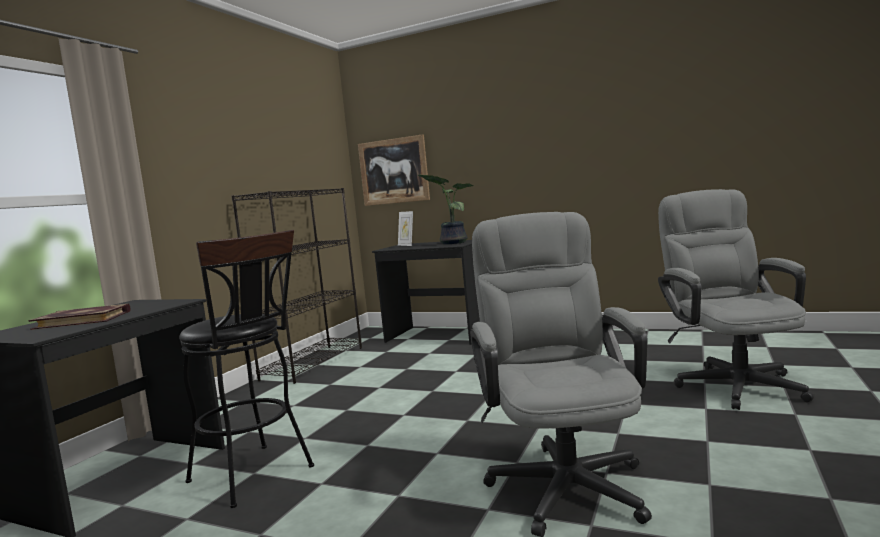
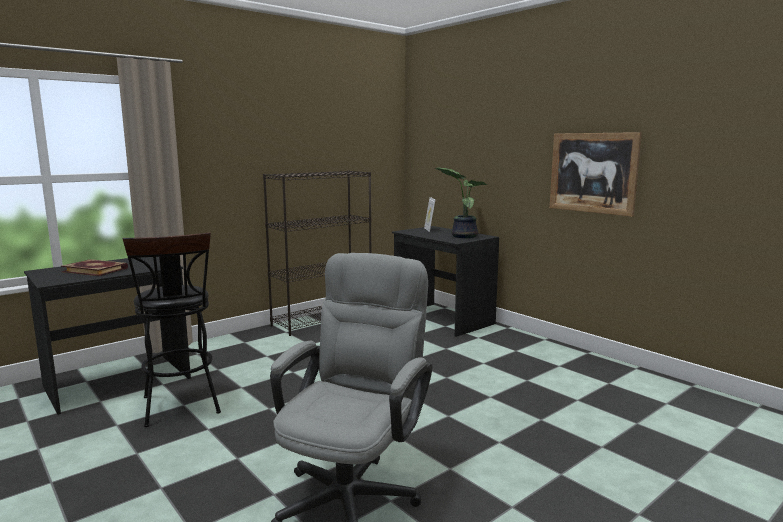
camera: 25 degrees right, 5 degrees up
picture [358,134,430,206] -> picture moved to [550,132,642,217]
grey office chair [658,189,814,410] -> none

